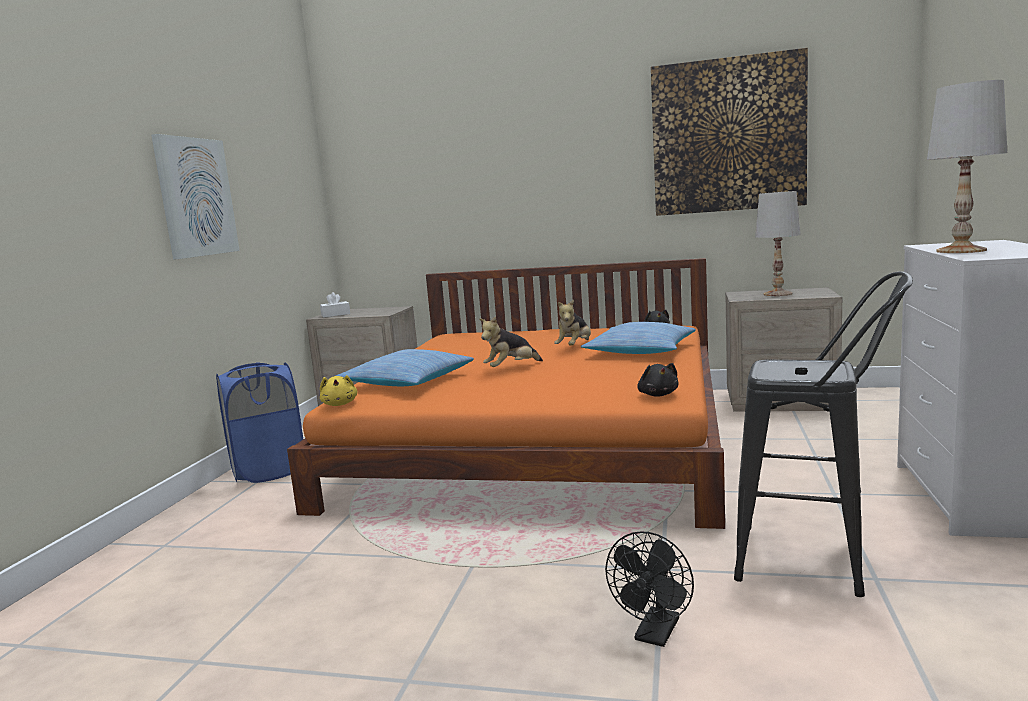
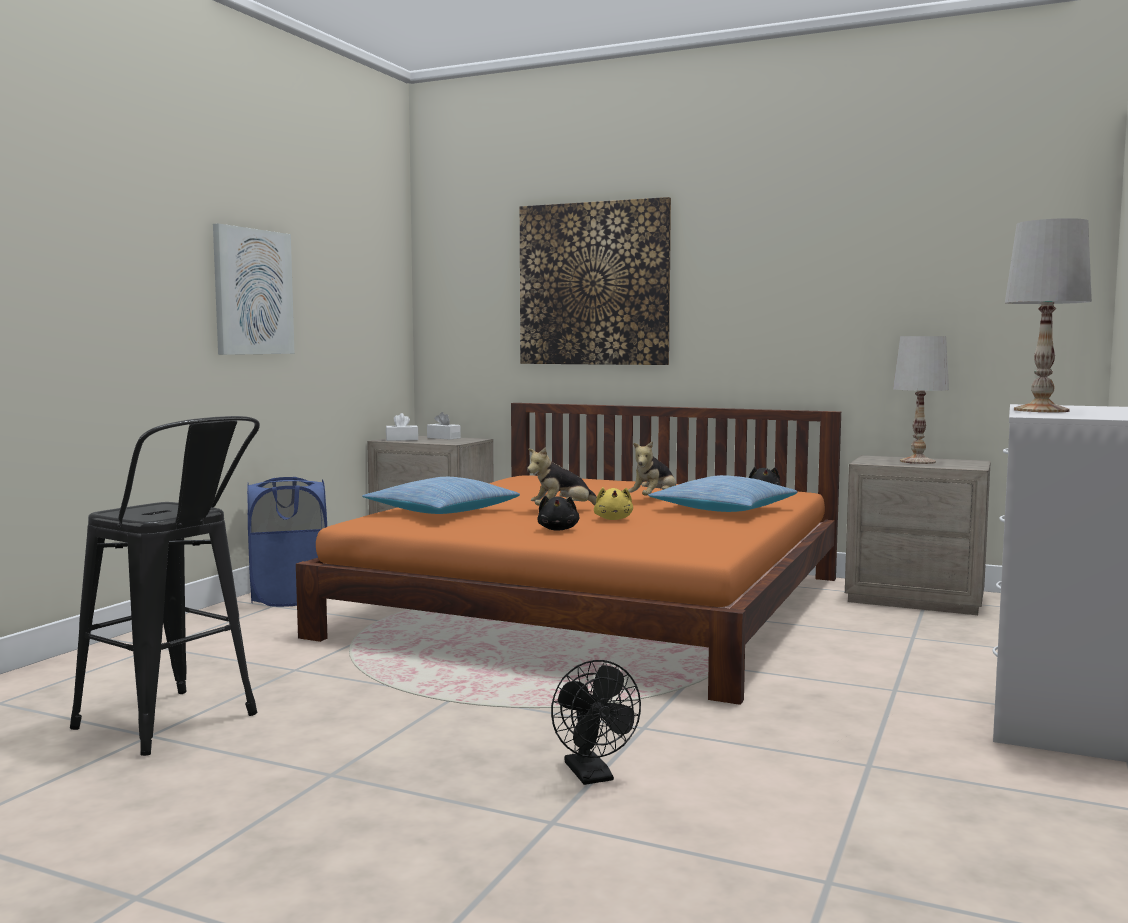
camera: 10 degrees right, 5 degrees down
yellow plush toy [320,375,357,406] -> yellow plush toy moved to [594,487,633,520]
black fan [605,532,694,647] -> black fan turned 60 degrees counterclockwise [551,660,641,785]
black plush toy [637,363,678,397] -> black plush toy moved to [537,495,579,531]
picture [651,48,808,216] -> picture moved to [520,197,671,365]
black stool [734,271,913,597] -> black stool moved to [70,416,260,756]
none -> white tissue box [427,412,461,440]

